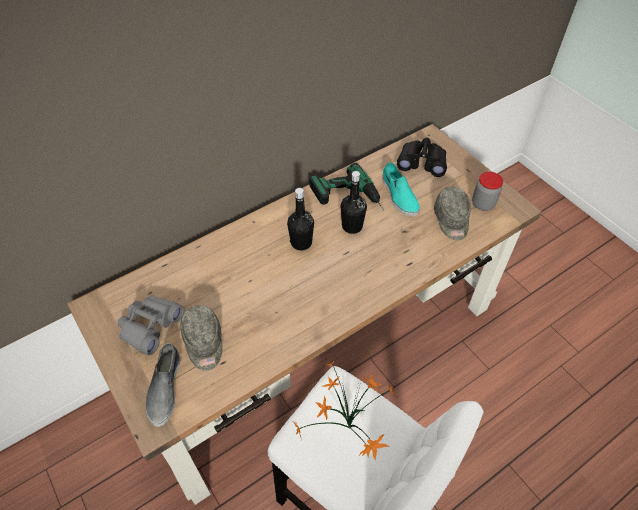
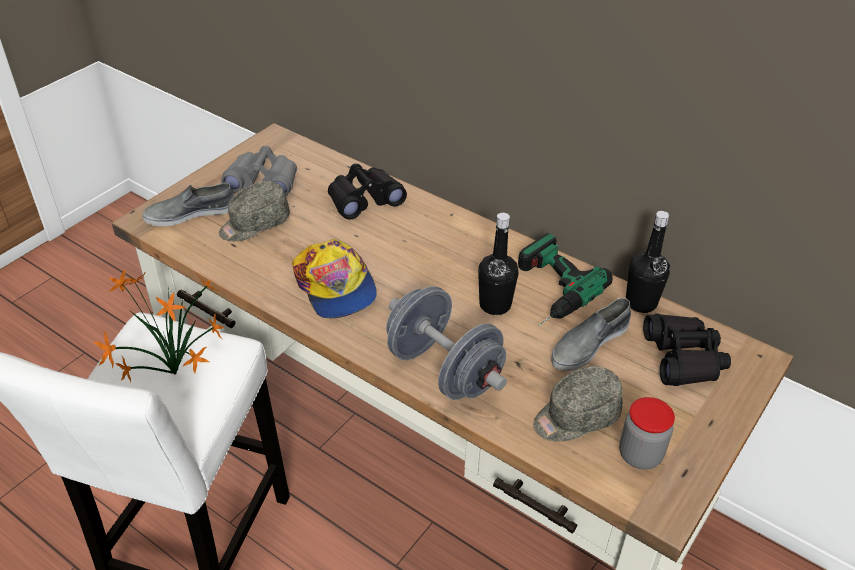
camera: 70 degrees right, 10 degrees down
black bottle [287,188,314,251] -> black bottle moved to [626,211,670,313]
turquoise shoe [382,162,420,216] -> grey shoe [551,298,631,371]
none -> cap [292,239,377,319]
none -> black binoculars [328,164,407,220]
none -> grey dumbbell [386,286,507,400]

